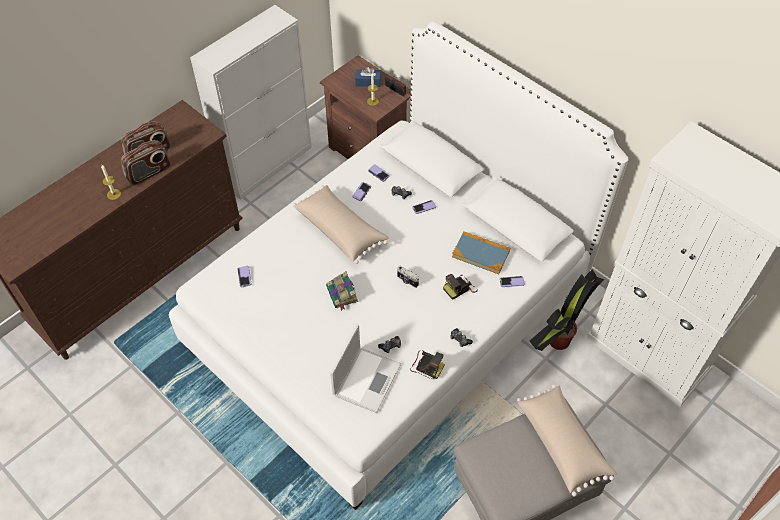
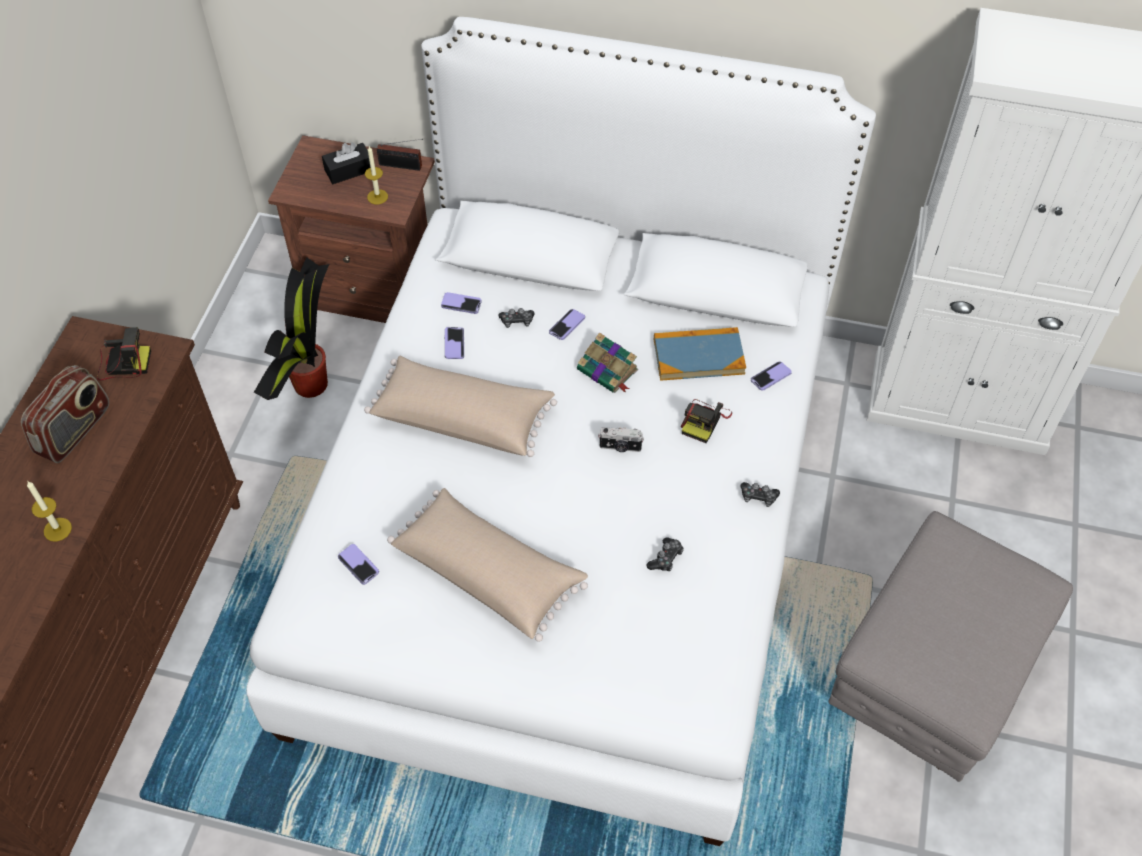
camera: 30 degrees left, 0 degrees up
radio [121,140,171,186] -> none
white cabinet [190,5,312,200] -> none
book [326,271,358,311] -> book moved to [577,332,638,393]
laptop [330,324,401,413] -> none
blue tissue box [355,67,381,87] -> black tissue box [322,142,370,184]
camera [410,350,445,379] -> camera moved to [97,327,151,381]
beige pillow [517,384,617,497] -> beige pillow moved to [387,488,588,642]
potted plant [530,269,604,351] -> potted plant moved to [254,258,330,400]

